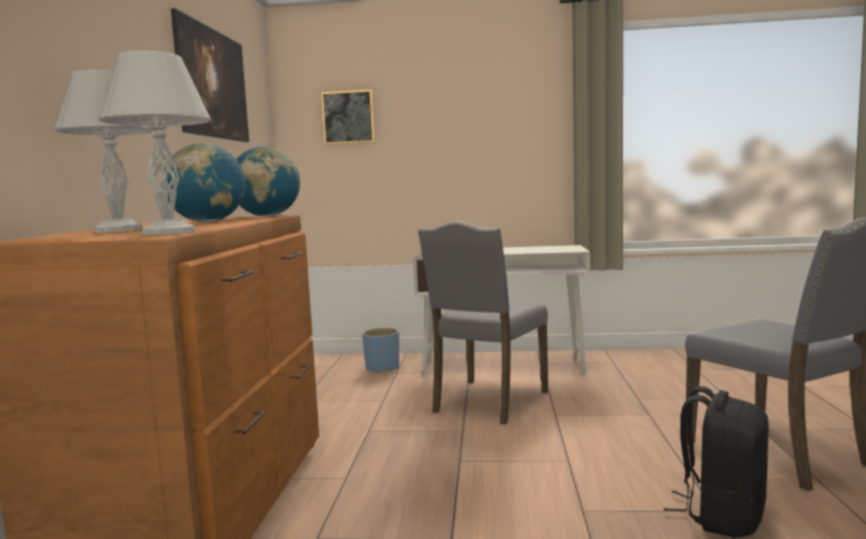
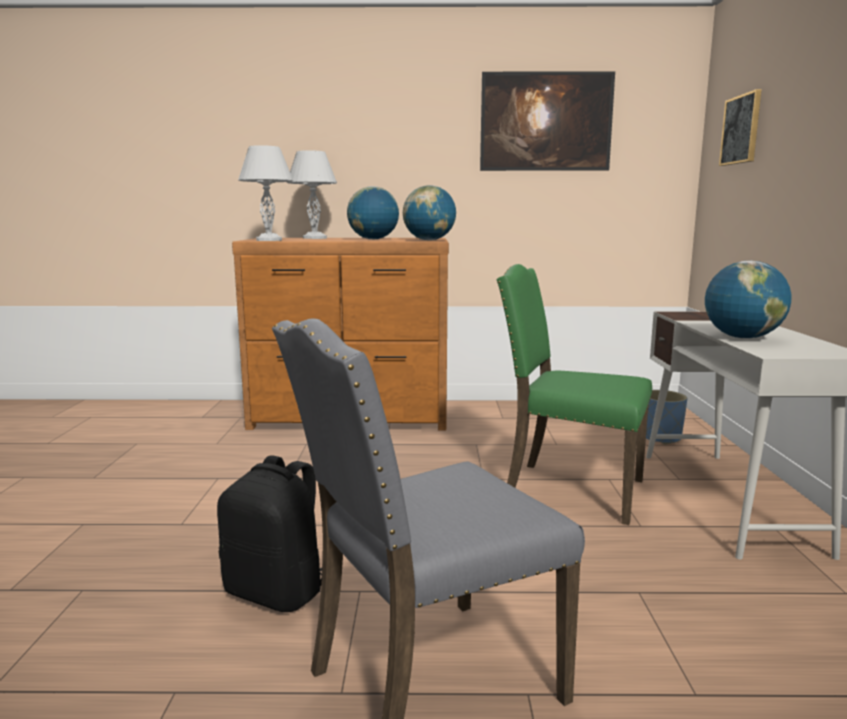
camera: 85 degrees right, 5 degrees up
grey chair [418,220,548,425] -> green chair [497,264,652,525]
none -> globe [705,261,791,339]

